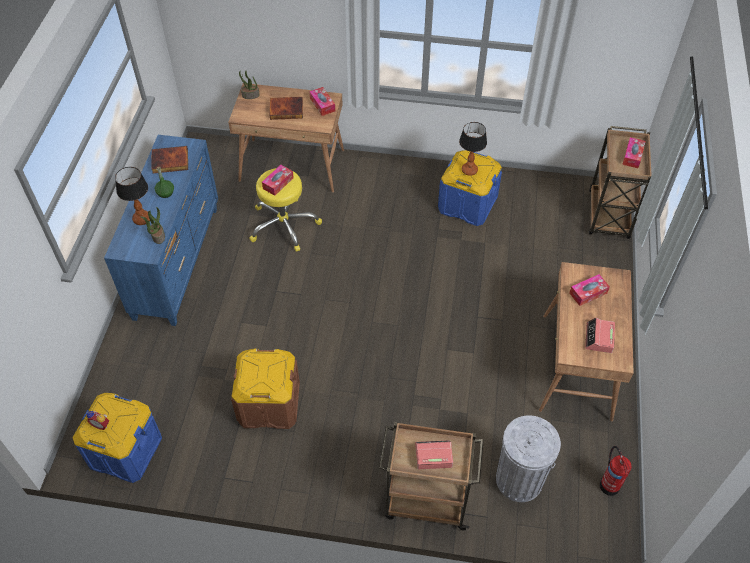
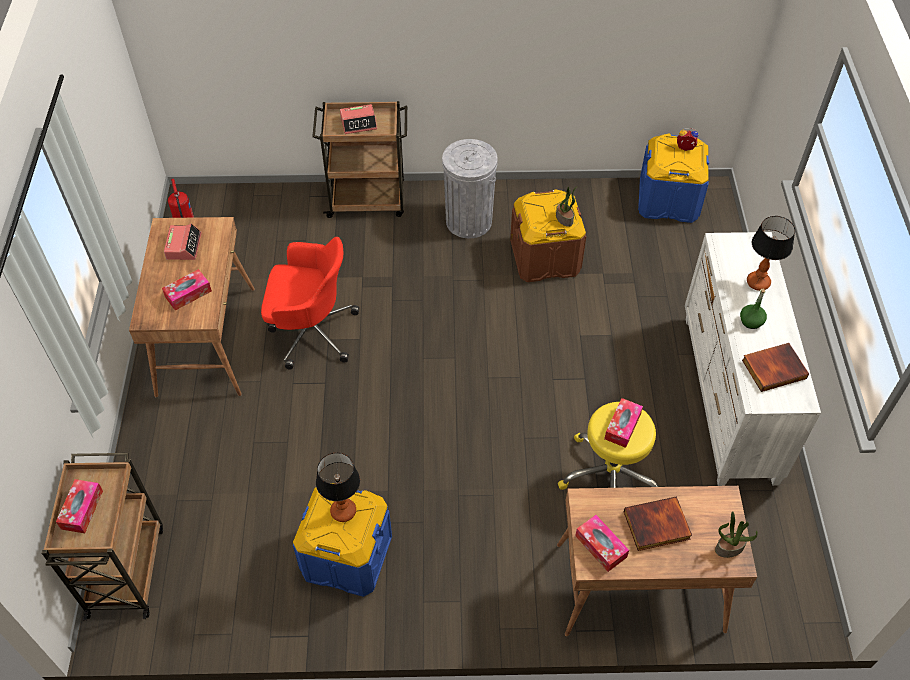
camera: 170 degrees right, 0 degrees up
blue dresser [104,135,218,326] -> white dresser [685,232,821,486]
potted plant [141,207,165,244] -> potted plant moved to [556,187,577,227]
grey trash can [496,415,561,502] -> grey trash can moved to [442,139,498,238]
none -> red office chair [261,237,359,370]

